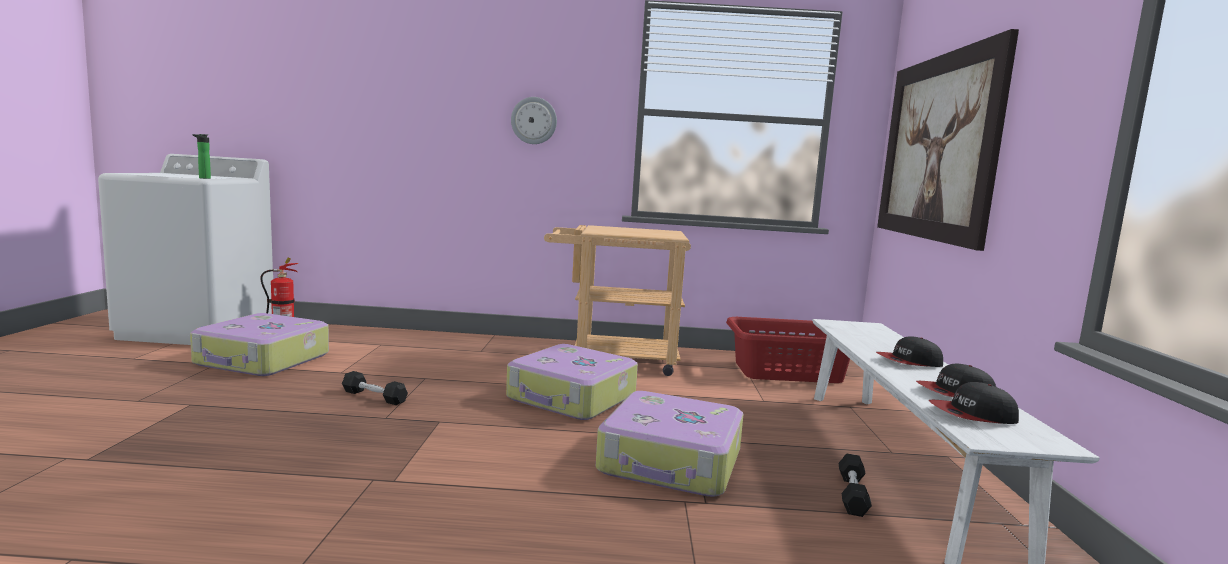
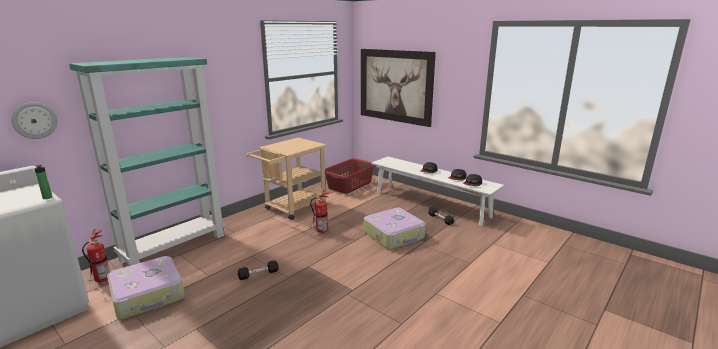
camera: 50 degrees left, 10 degrees up
suitcase [506,344,638,420] -> fire extinguisher [310,190,329,233]
wall clock [511,97,557,144] -> wall clock moved to [12,102,57,139]
none -> turquoise bookcase [69,57,225,266]

